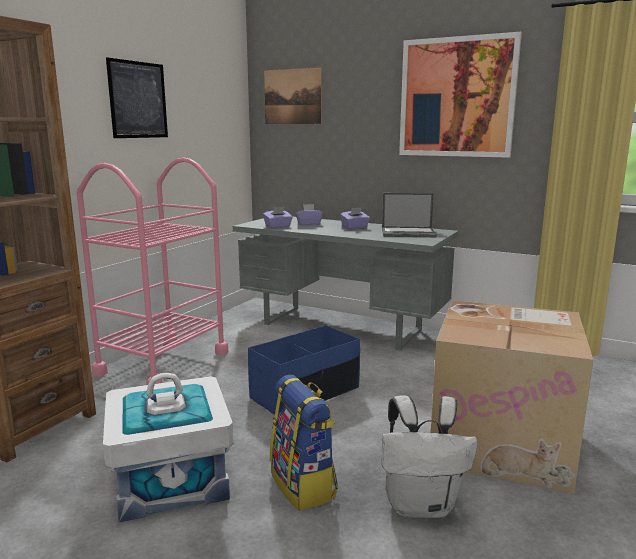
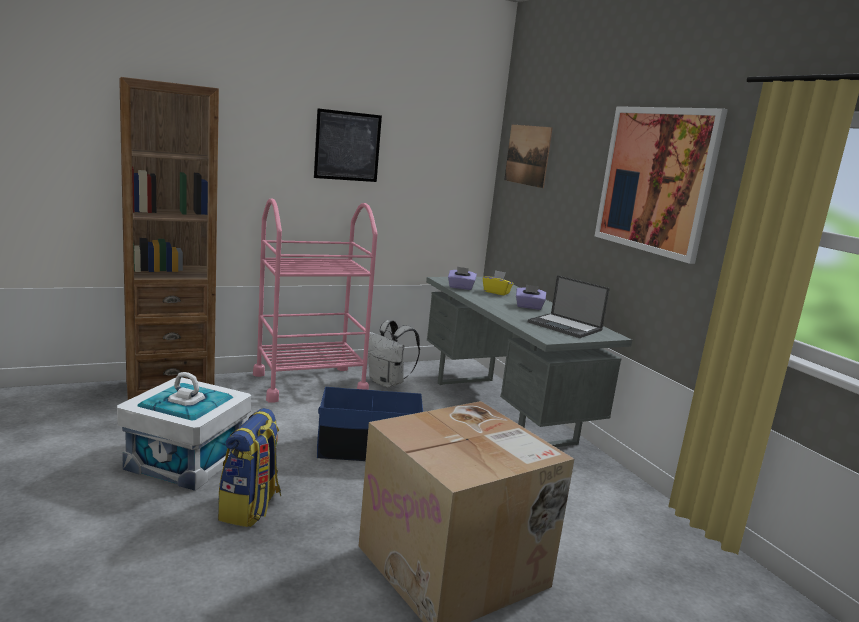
camera: 35 degrees right, 0 degrees up
purple tissue box [296,204,323,226] -> yellow tissue box [483,270,513,295]
white backpack [382,395,478,518] -> white backpack moved to [368,320,420,388]

